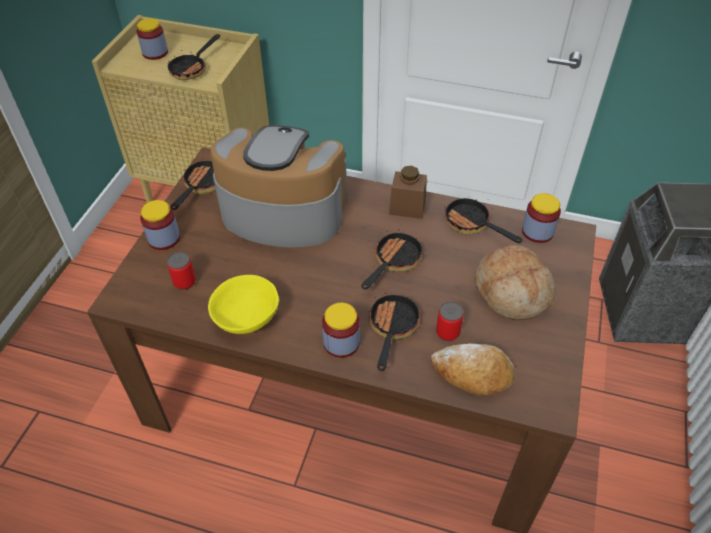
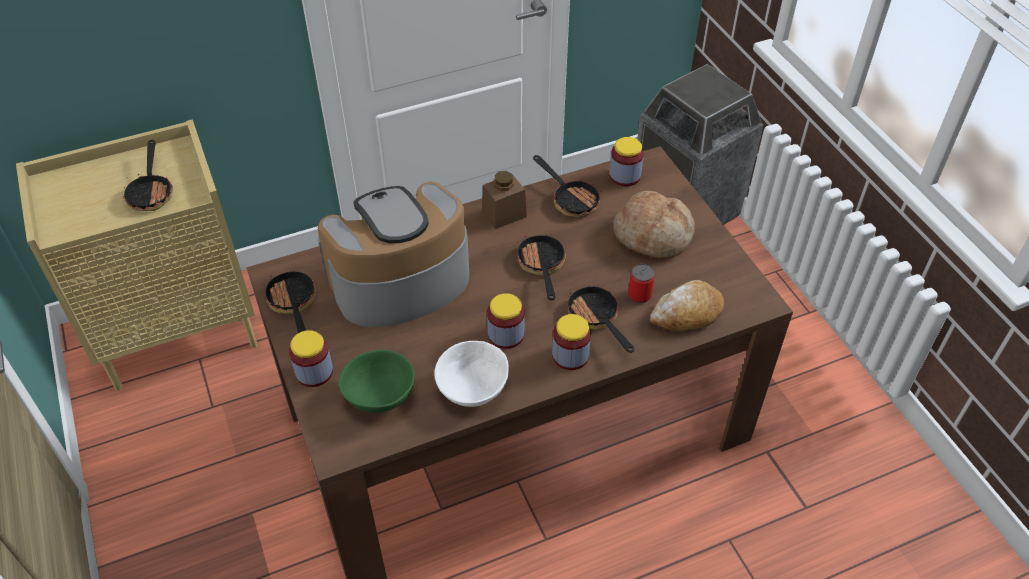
camera: 40 degrees left, 0 degrees up
jar [137,18,168,60] -> jar moved to [487,293,525,349]
can [167,252,196,290] -> green bowl [339,349,415,413]
yellow bowl [208,275,279,334] -> white bowl [434,341,509,407]
frying pan [445,198,522,243] -> frying pan turned 135 degrees counterclockwise [533,155,601,217]

